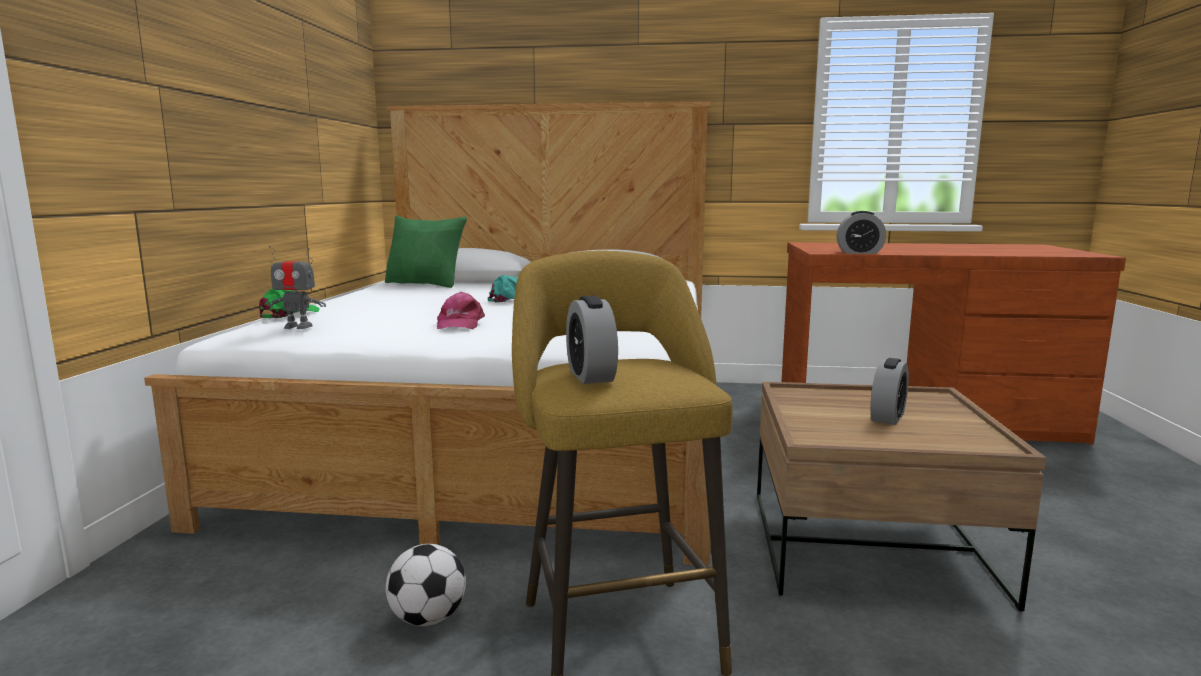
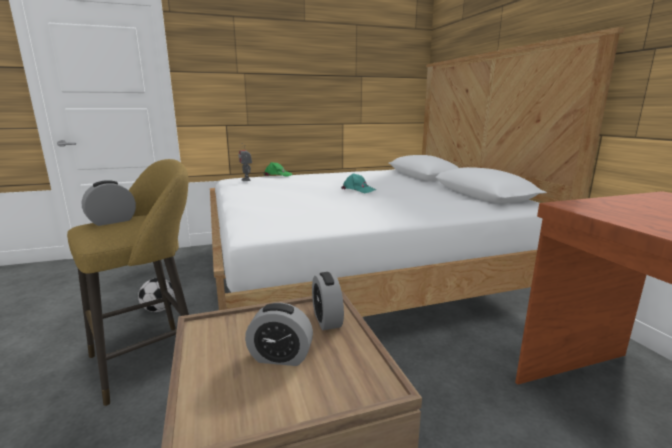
camera: 65 degrees right, 5 degrees up
green pillow [385,216,467,288] -> none
pink cap [437,292,485,329] -> none
alarm clock [836,211,886,254] -> alarm clock moved to [312,272,344,330]

